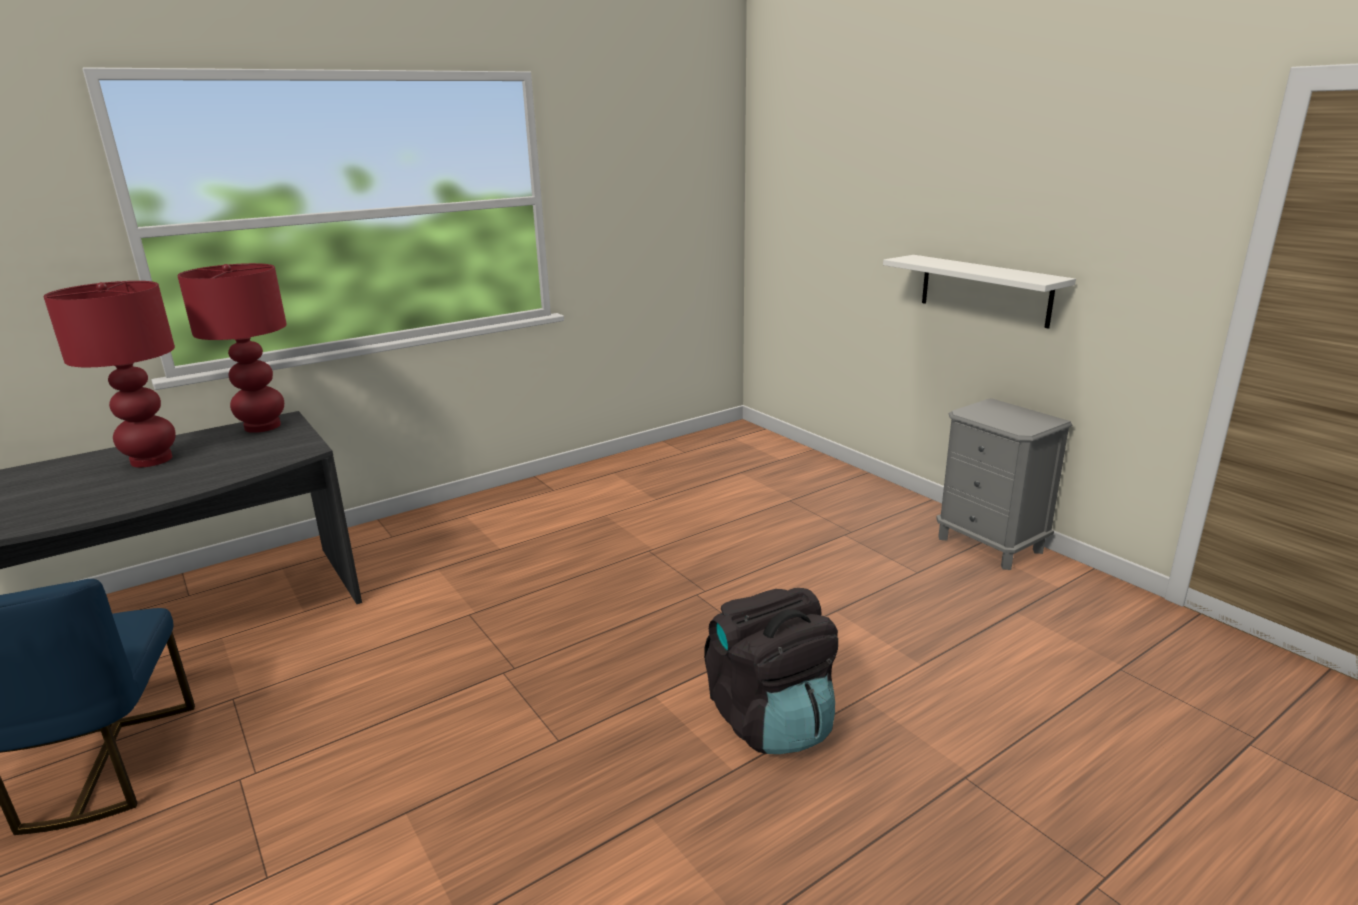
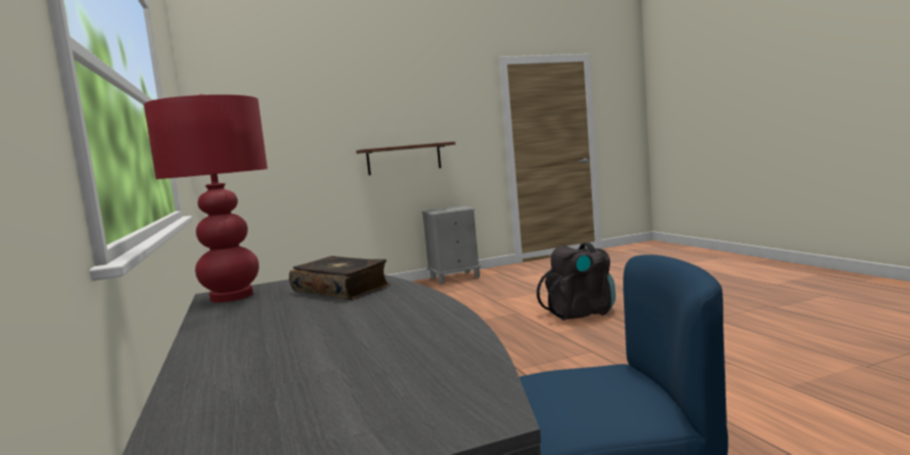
camera: 75 degrees left, 15 degrees down
red table lamp [43,281,176,467] -> none
white shelf [883,255,1076,329] -> brown shelf [356,142,455,175]
none -> book [289,256,391,300]

